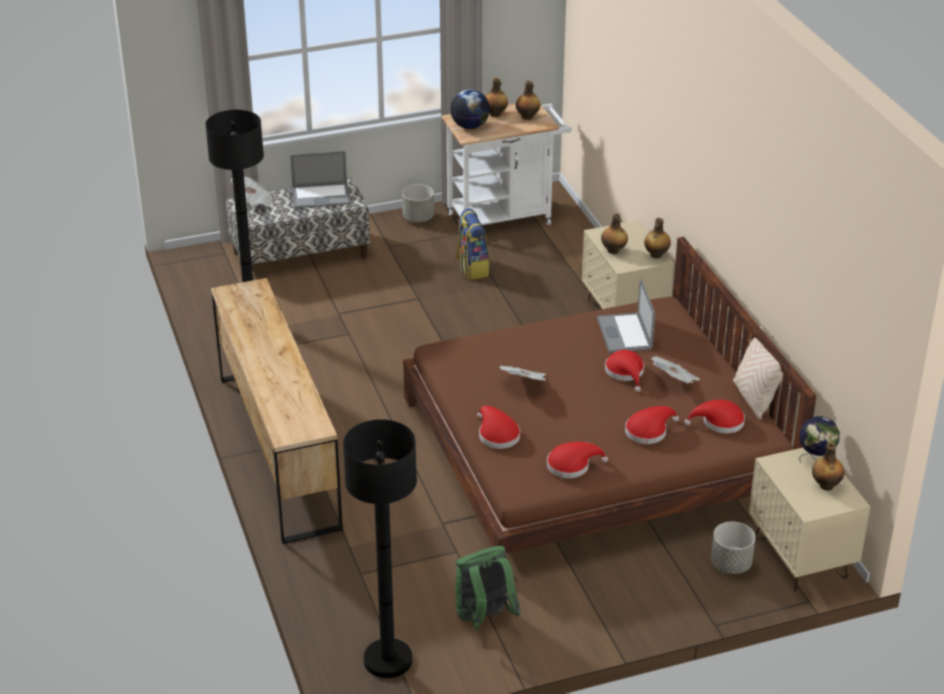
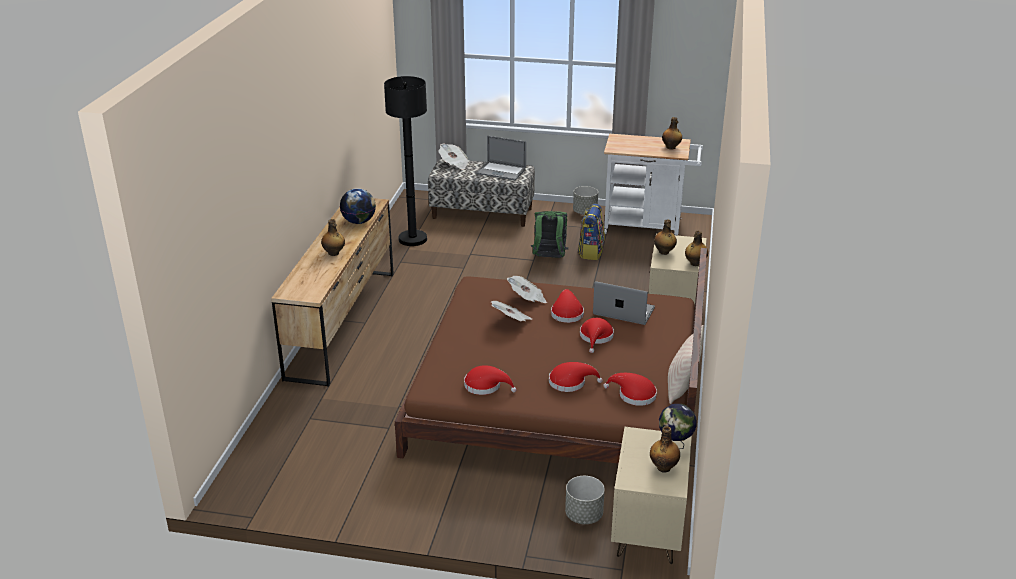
camera: 30 degrees right, 5 degrees down
black floor lamp [343,419,417,678] -> none
globe [450,89,490,129] -> globe moved to [340,188,376,224]
green backpack [455,546,521,629] -> green backpack moved to [531,211,568,258]
red hat [477,406,520,449] -> red hat moved to [551,289,584,323]
bottle [485,78,508,117] -> bottle moved to [321,219,345,256]
laptop [597,278,655,353] -> laptop turned 90 degrees clockwise [593,281,655,325]
newspaper [651,356,700,383] -> newspaper moved to [507,276,547,303]

